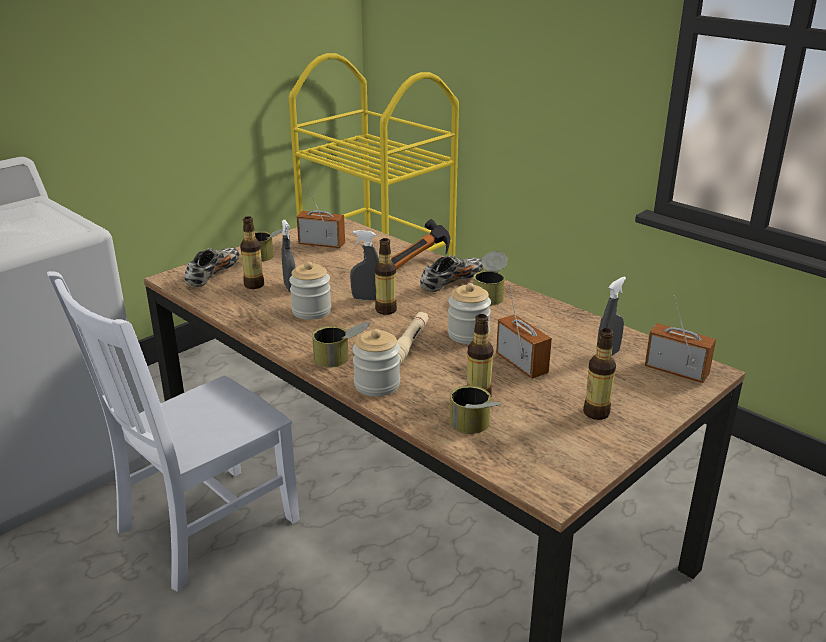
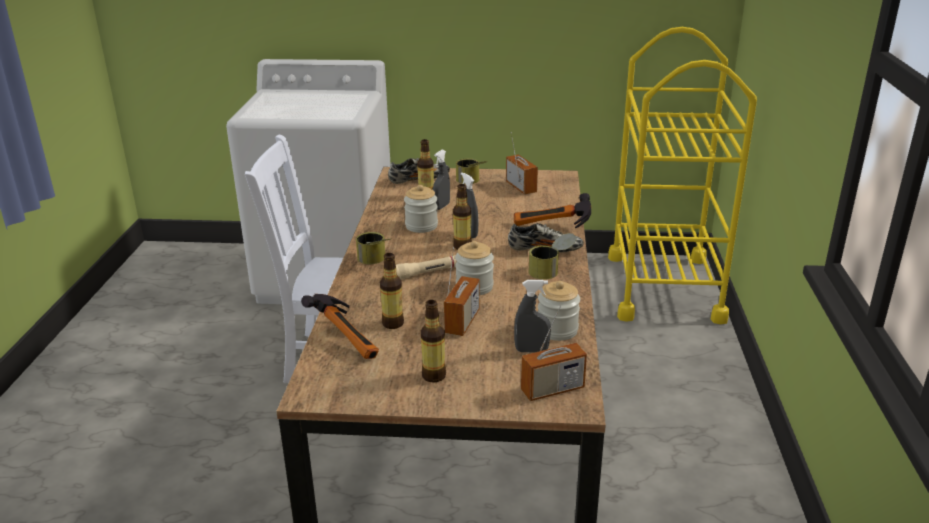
camera: 50 degrees right, 0 degrees up
jar [353,329,400,396] -> jar moved to [538,281,580,341]
can [449,385,502,434] -> hammer [301,294,379,359]
radio [645,295,716,383] -> radio turned 75 degrees clockwise [521,305,587,401]

